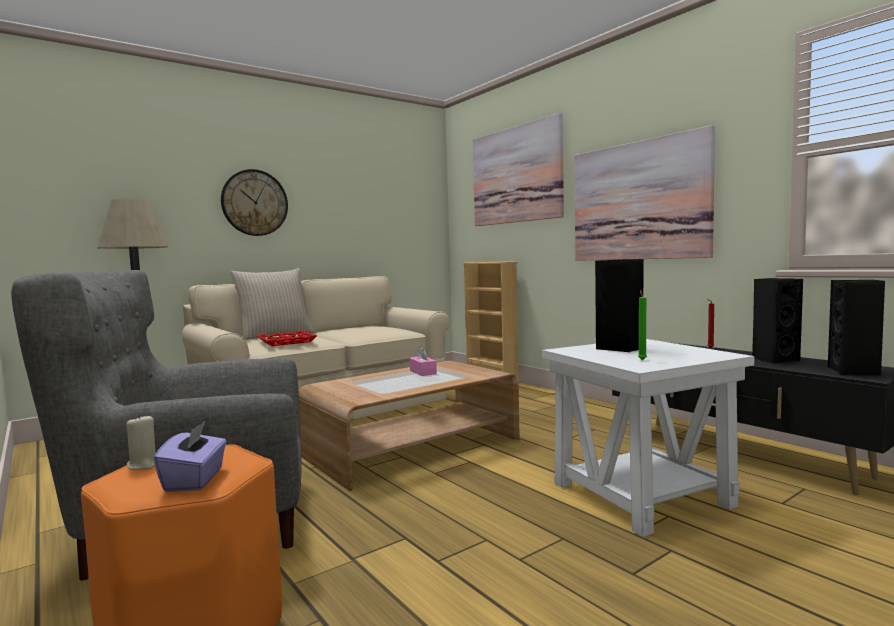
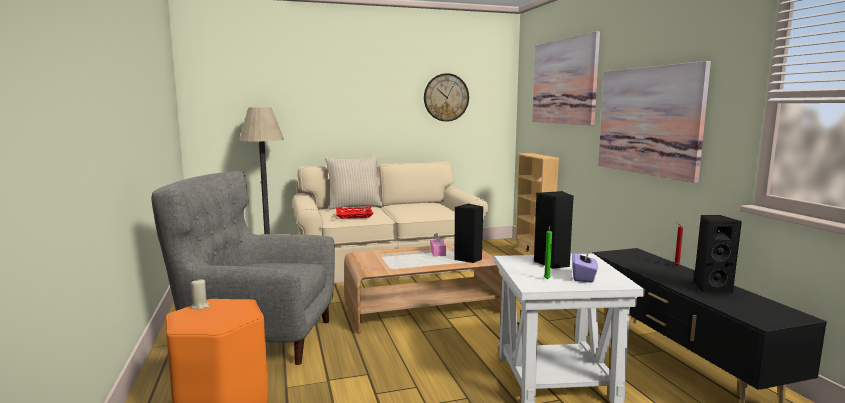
camera: 20 degrees right, 5 degrees up
purple tissue box [154,420,227,492] -> purple tissue box moved to [572,251,598,283]
wall clock [221,169,288,236] -> wall clock moved to [424,73,469,122]
black speaker [828,280,885,376] -> black speaker moved to [454,203,483,263]

